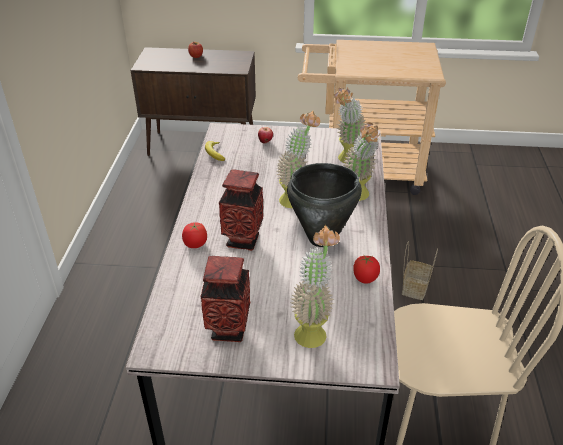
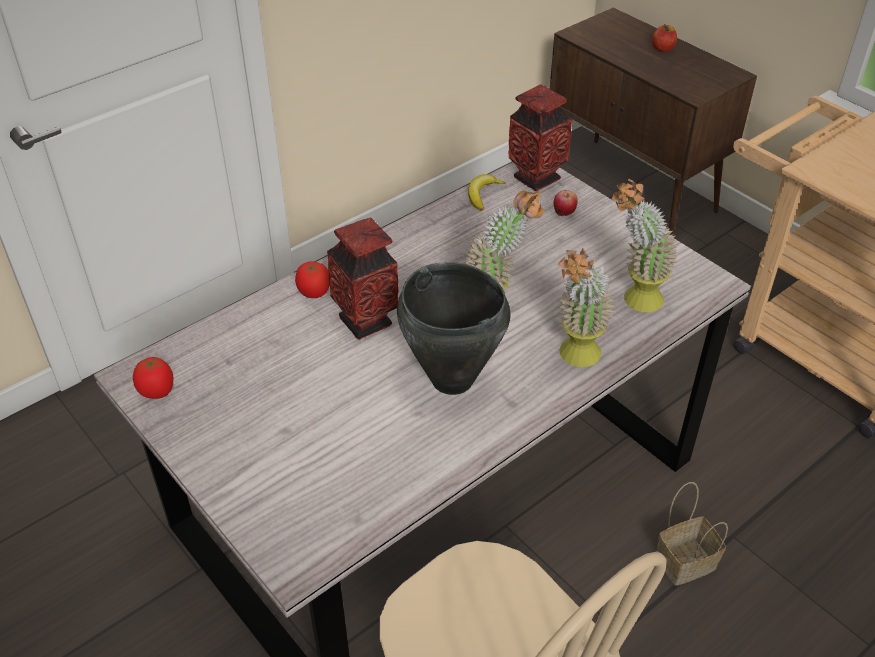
camera: 45 degrees right, 5 degrees up
vase [201,256,251,342] -> vase moved to [509,84,572,191]
potted plant [290,225,340,348] -> none
tomato [353,254,380,283] -> tomato moved to [133,356,173,399]

